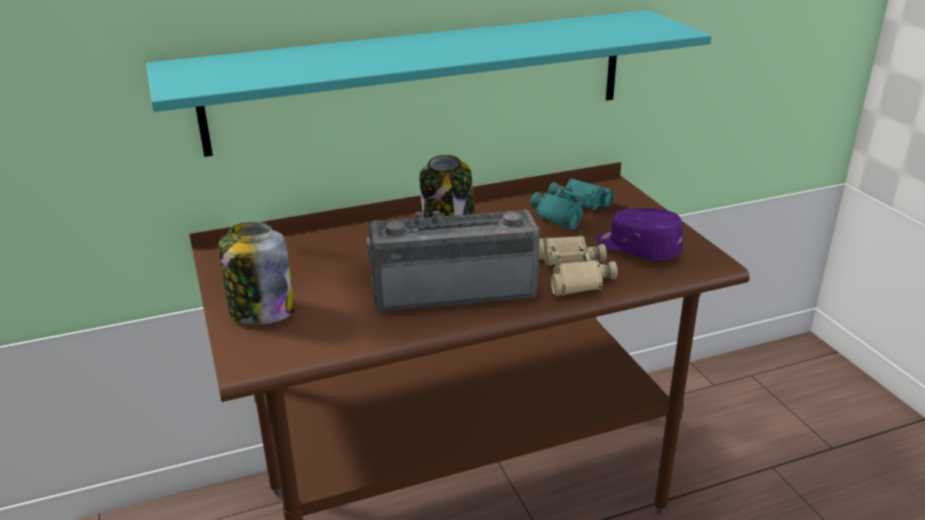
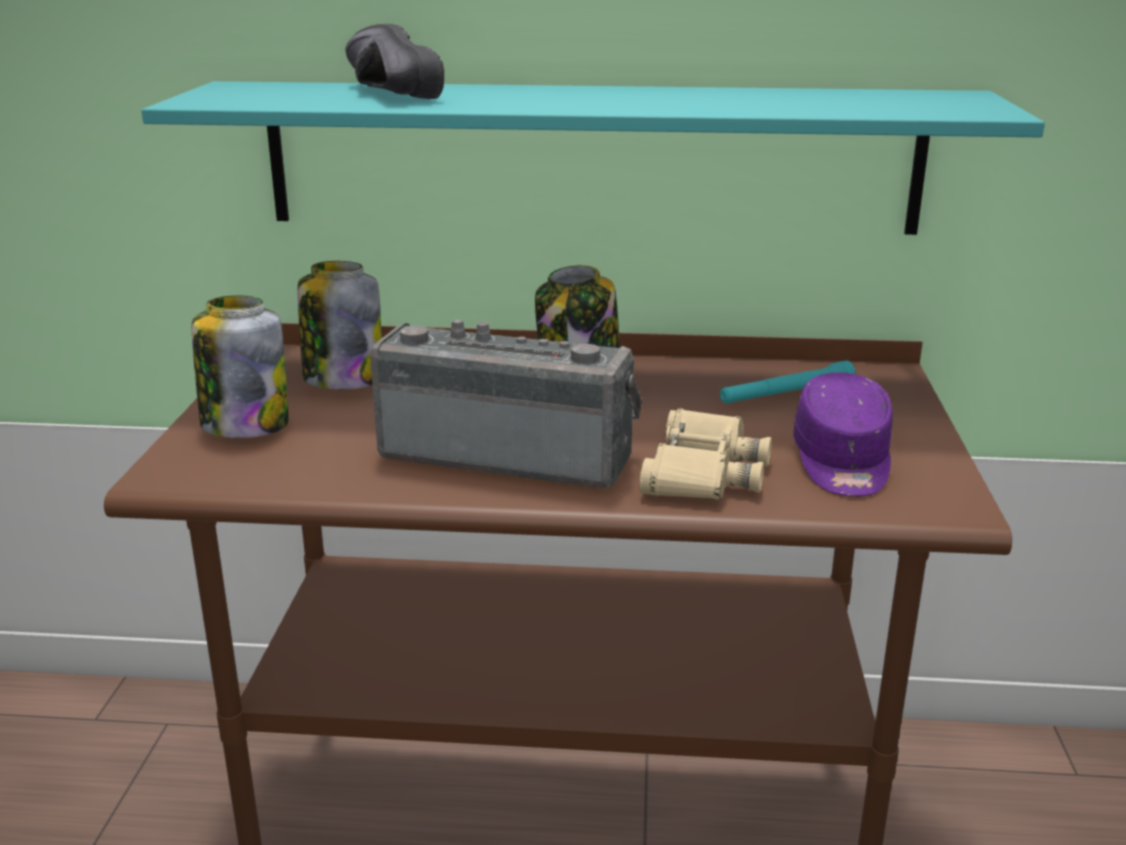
camera: 25 degrees right, 5 degrees down
turquoise binoculars [530,178,614,230] -> turquoise flashlight [720,361,855,404]
purple cap [597,208,683,260] -> purple cap turned 150 degrees counterclockwise [794,372,893,497]
none -> jar [298,261,382,389]
none -> black shoe [345,24,444,99]

